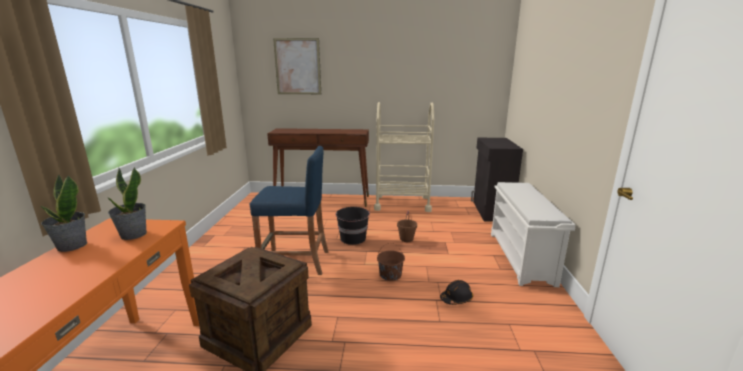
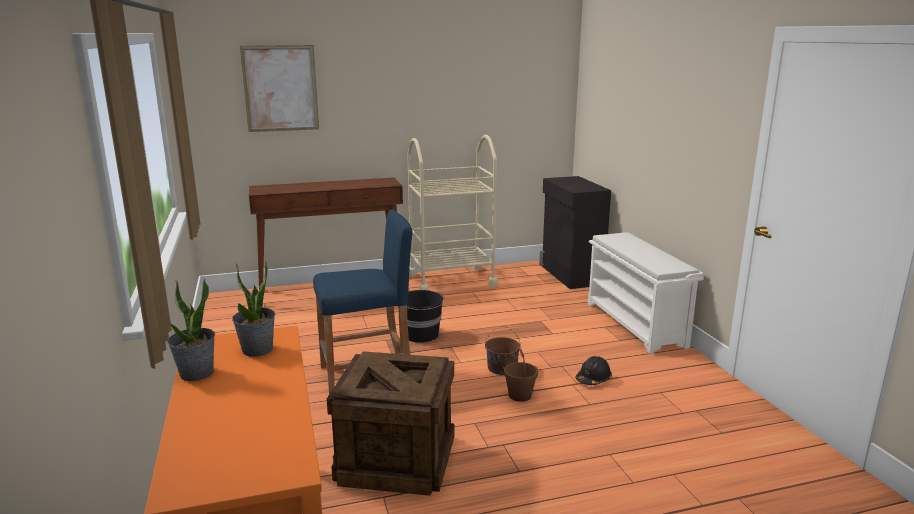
camera: 20 degrees left, 0 degrees up
brown bucket [397,211,417,242] -> brown bucket moved to [504,348,538,402]

